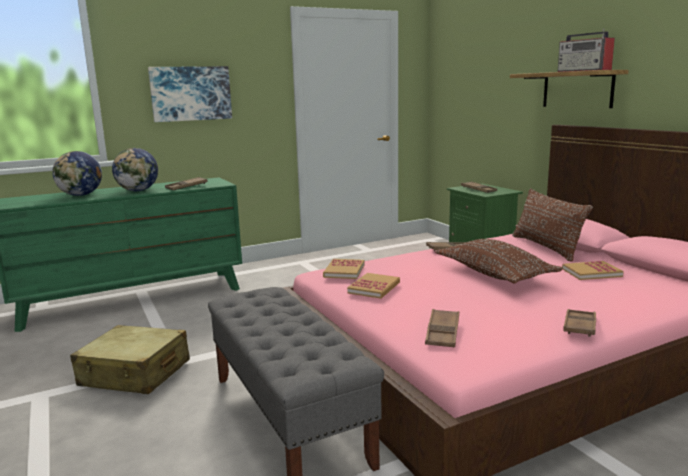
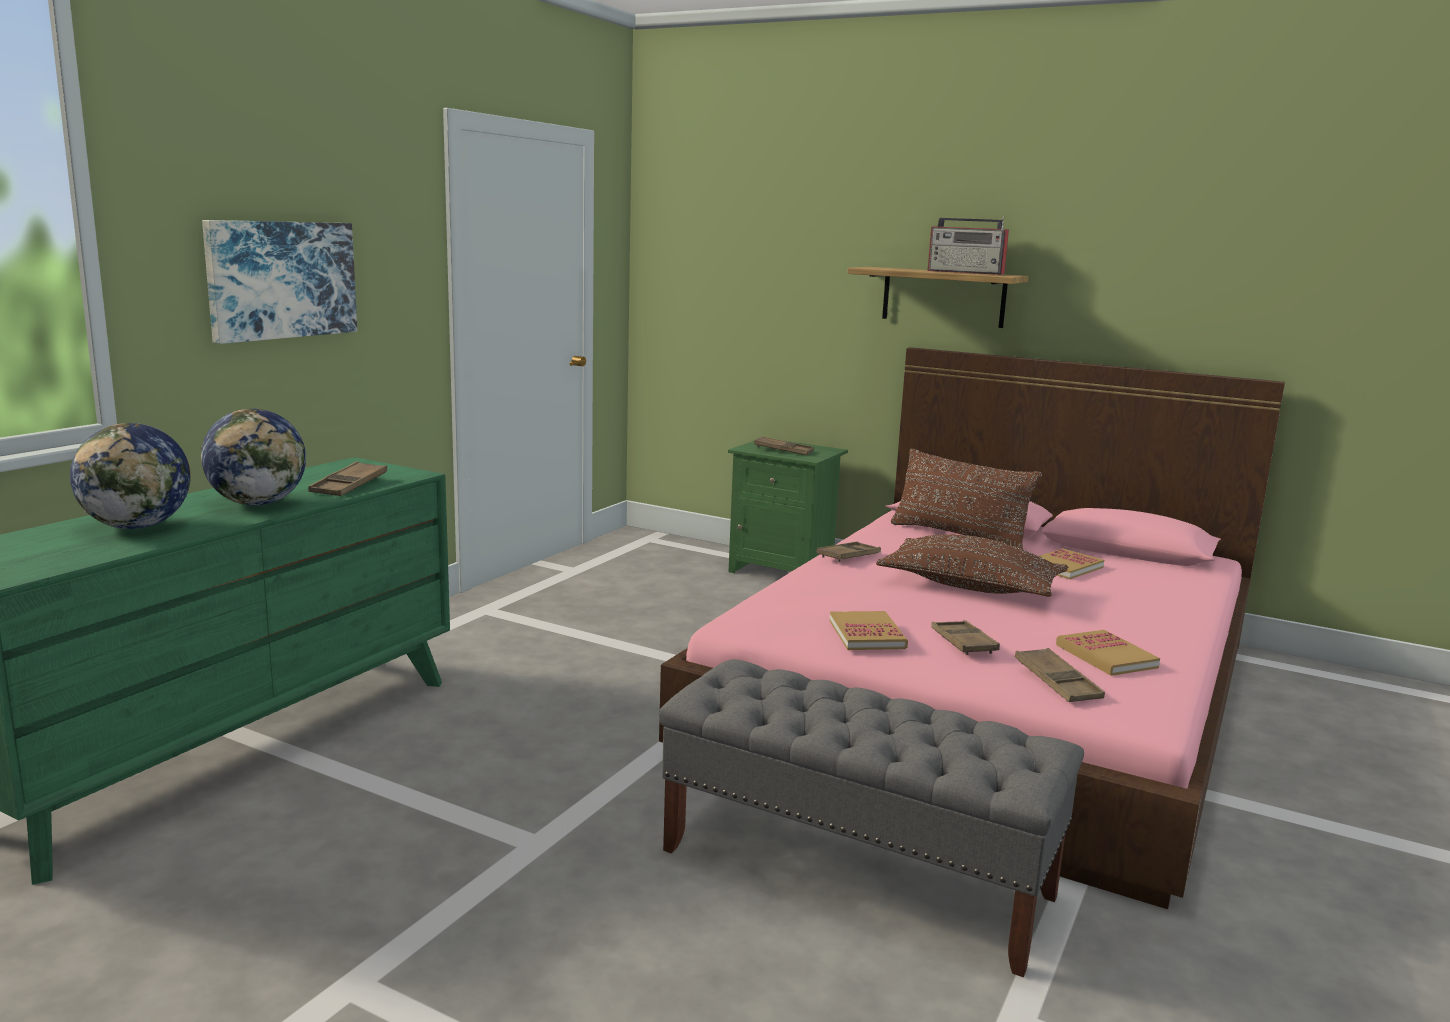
camera: 35 degrees left, 0 degrees up
beige suitcase [70,325,190,394] -> none
book [323,259,364,279] -> book moved to [1056,630,1160,676]
brown tray [563,309,596,337] -> brown tray moved to [931,620,1000,655]

